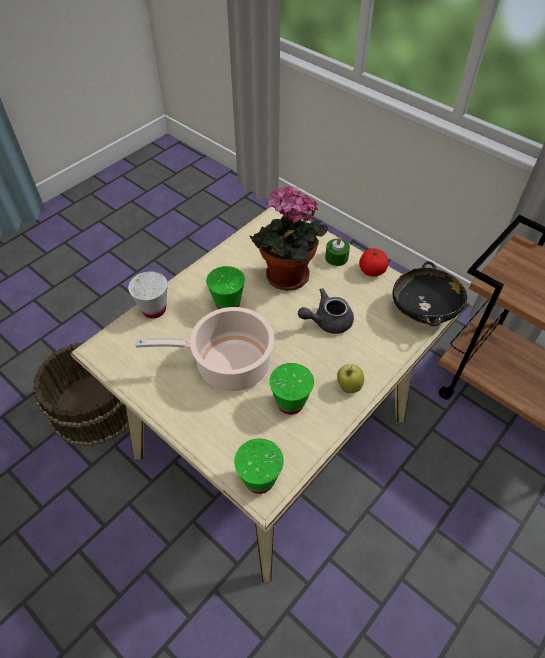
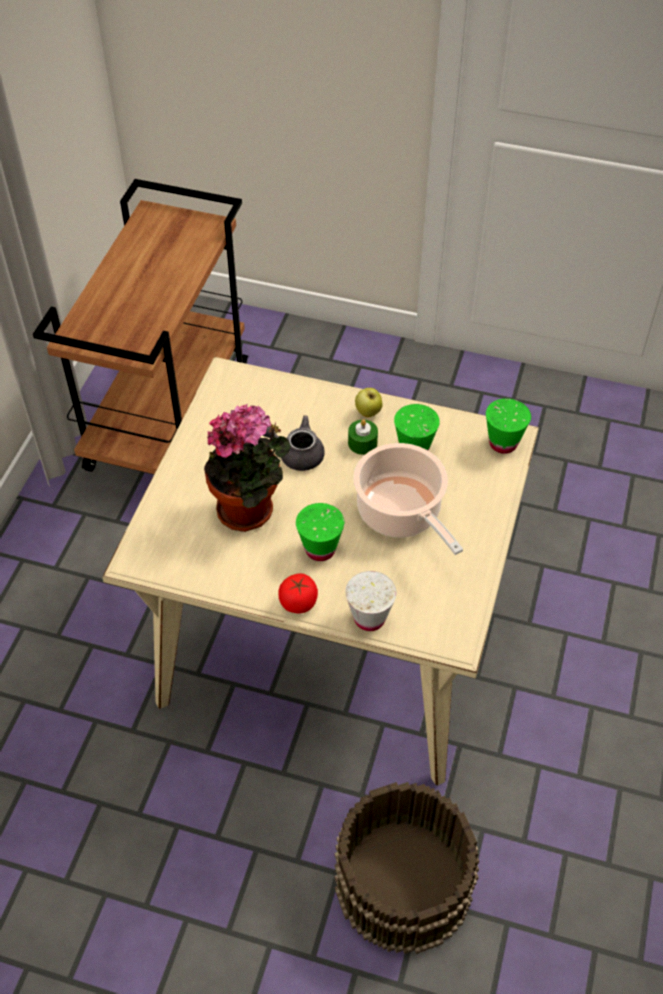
camera: 115 degrees left, 0 degrees up
grey teapot [298,288,354,334] -> grey teapot turned 150 degrees clockwise [262,415,325,471]
green candle [325,237,350,266] -> green candle moved to [348,419,378,455]
tomato [359,248,388,277] -> tomato moved to [278,573,318,614]
black bowl [393,261,467,326] -> none

